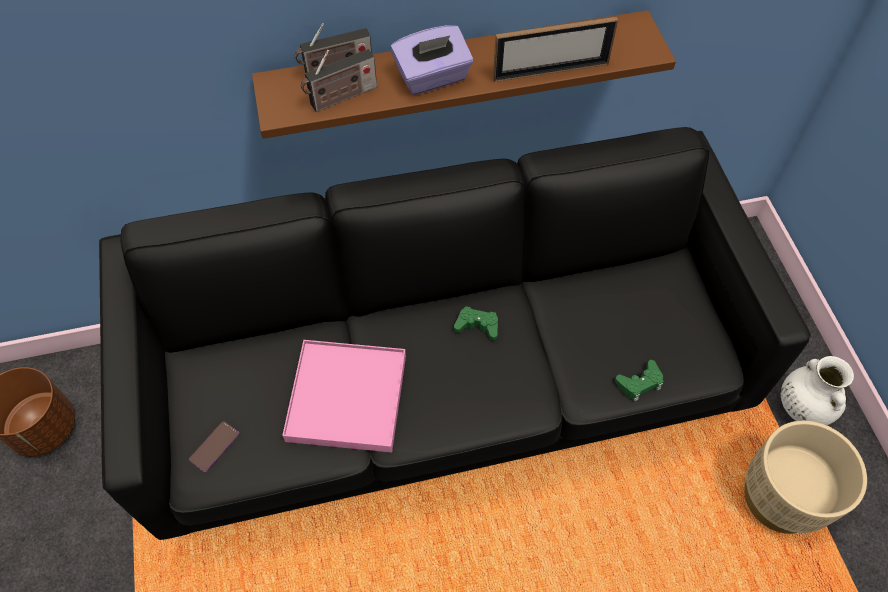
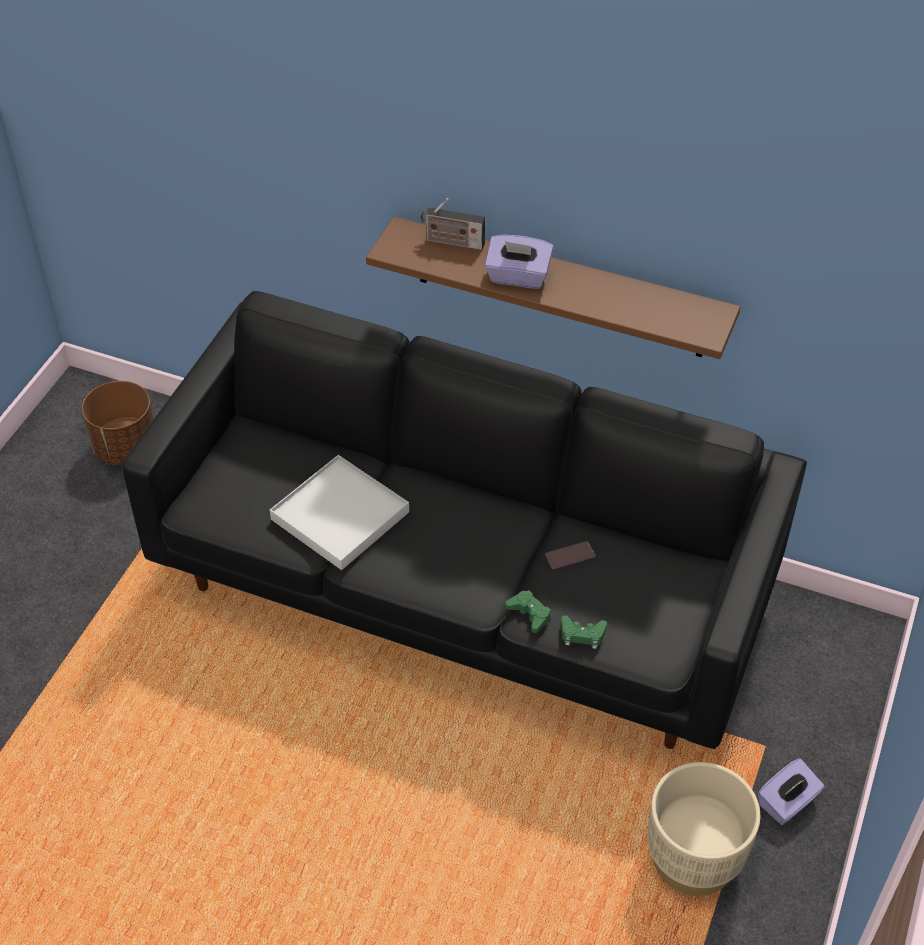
camera: 35 degrees right, 10 degrees down
phone [189,421,239,472] -> phone moved to [545,541,595,569]
pink tray [282,340,406,453] -> white tray [270,455,409,570]
radio [300,49,377,112] -> none
green game controller [454,306,498,340] -> green game controller moved to [506,590,551,633]
picture frame [493,17,618,82] -> none
white vase [781,356,854,425] -> purple tissue box [758,758,824,825]

